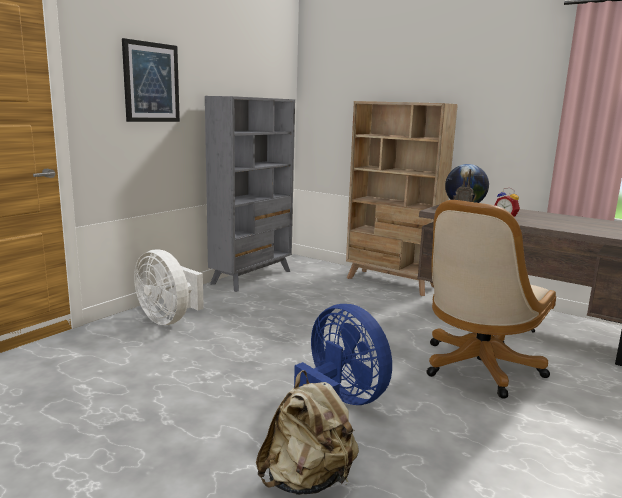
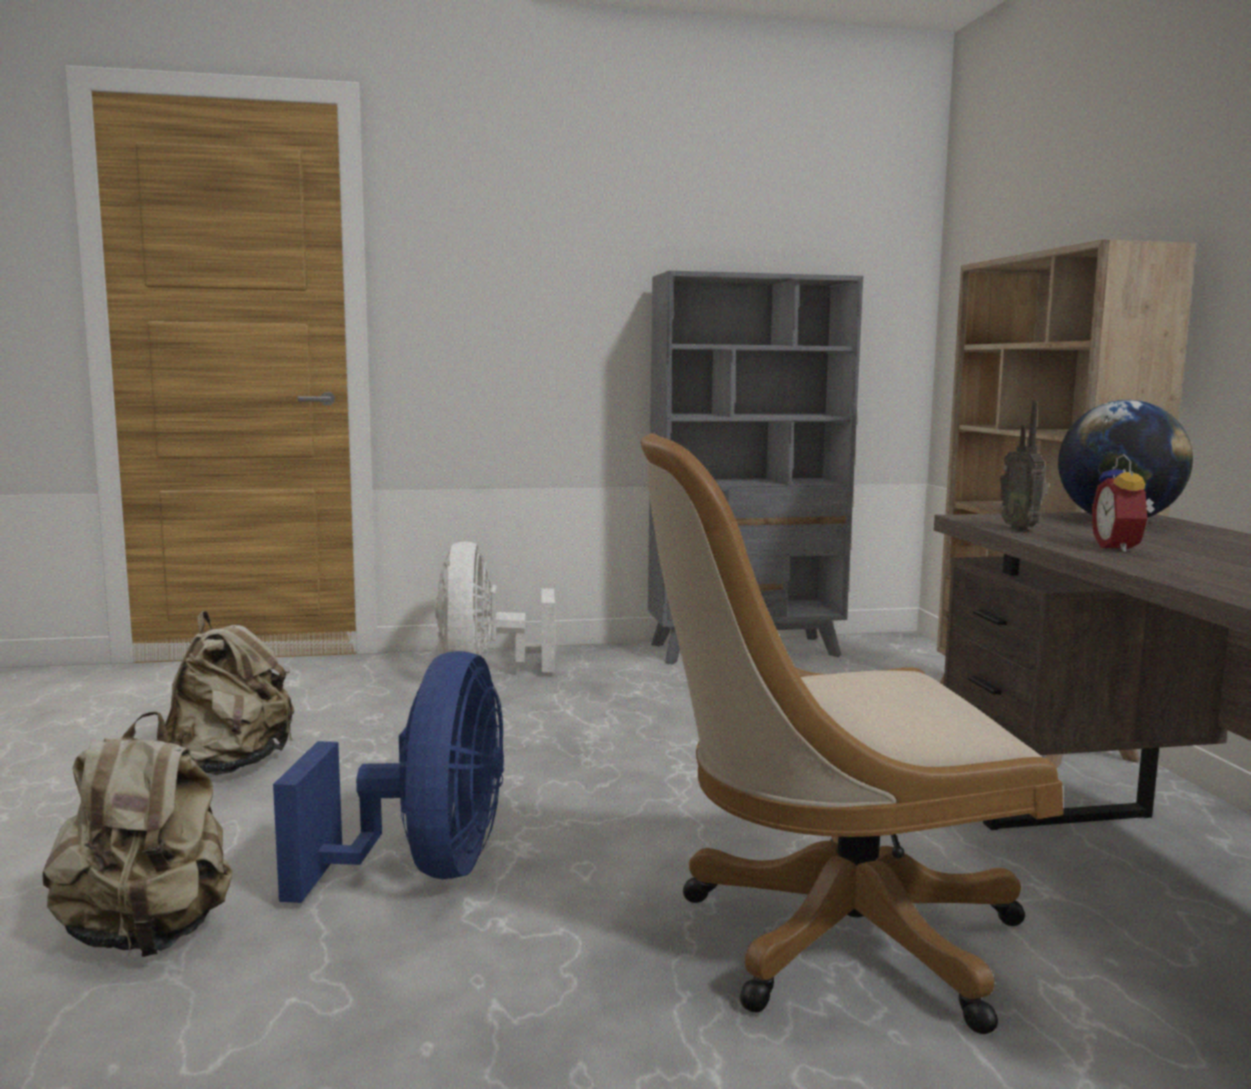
camera: 45 degrees right, 5 degrees down
picture [122,38,180,122] -> none
none -> beige backpack [165,611,294,775]

